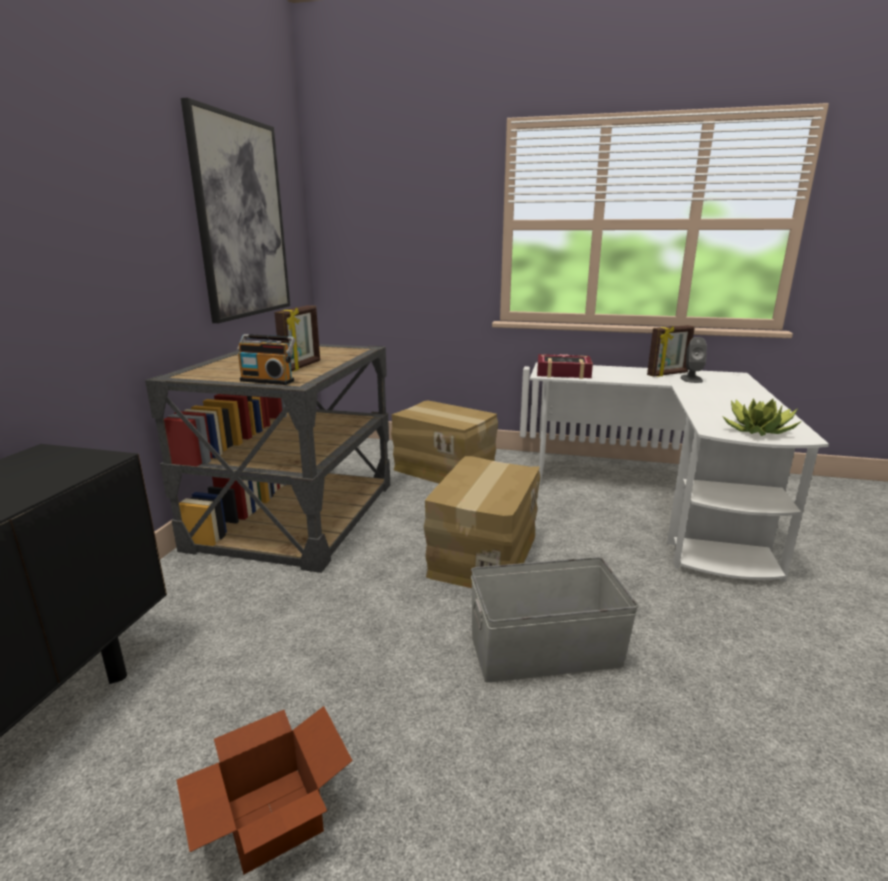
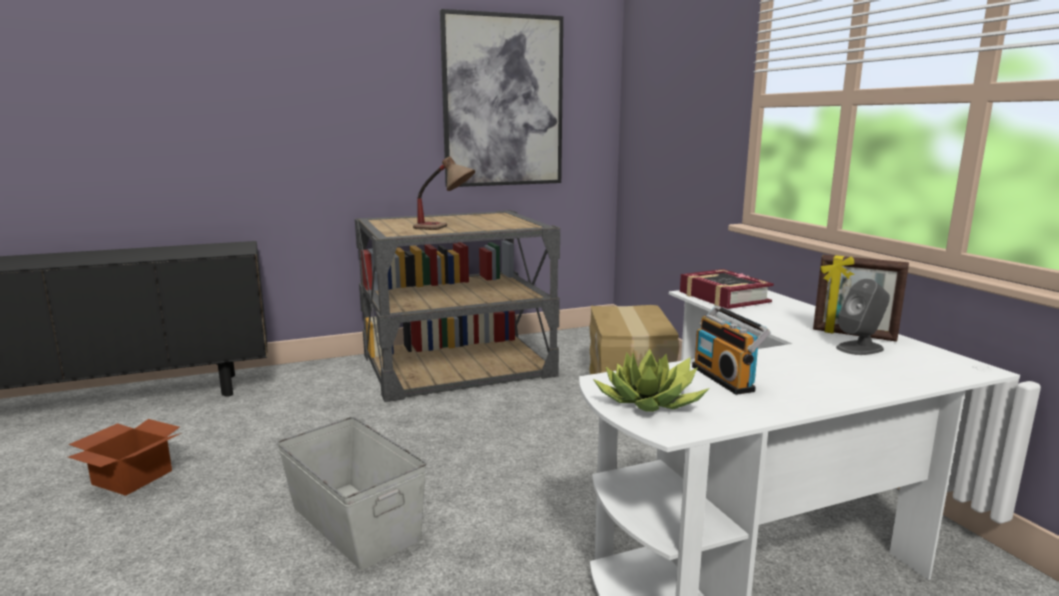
camera: 55 degrees right, 5 degrees down
radio [237,334,296,385] -> radio moved to [692,305,771,395]
picture frame [274,305,320,371] -> table lamp [413,156,475,230]
cardboard box [424,456,540,588] -> none

